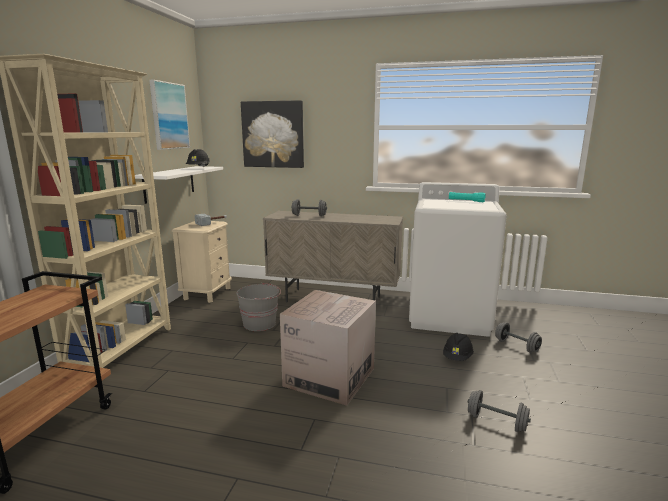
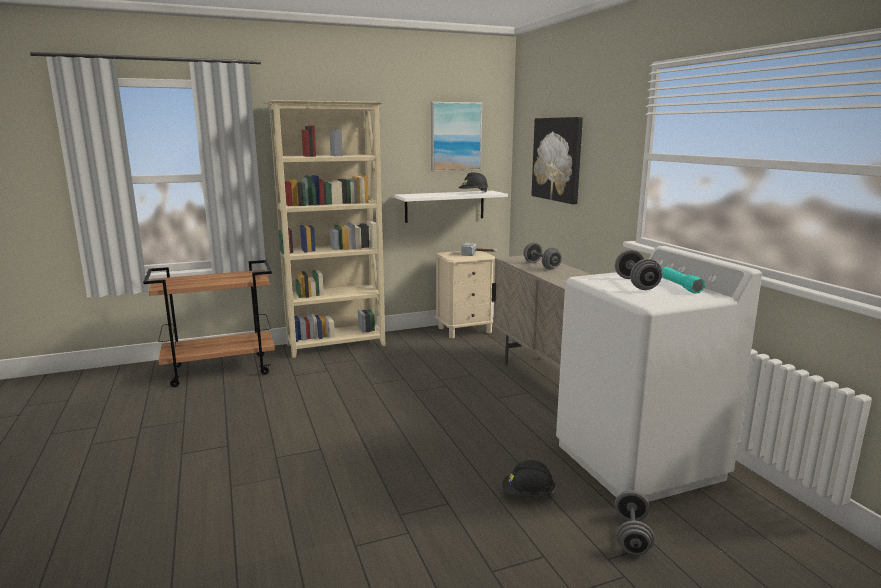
camera: 55 degrees right, 0 degrees up
grey bucket [236,283,281,331] -> none
cardboard box [280,290,376,406] -> none
grey dumbbell [468,390,531,432] -> grey dumbbell moved to [615,250,662,290]

